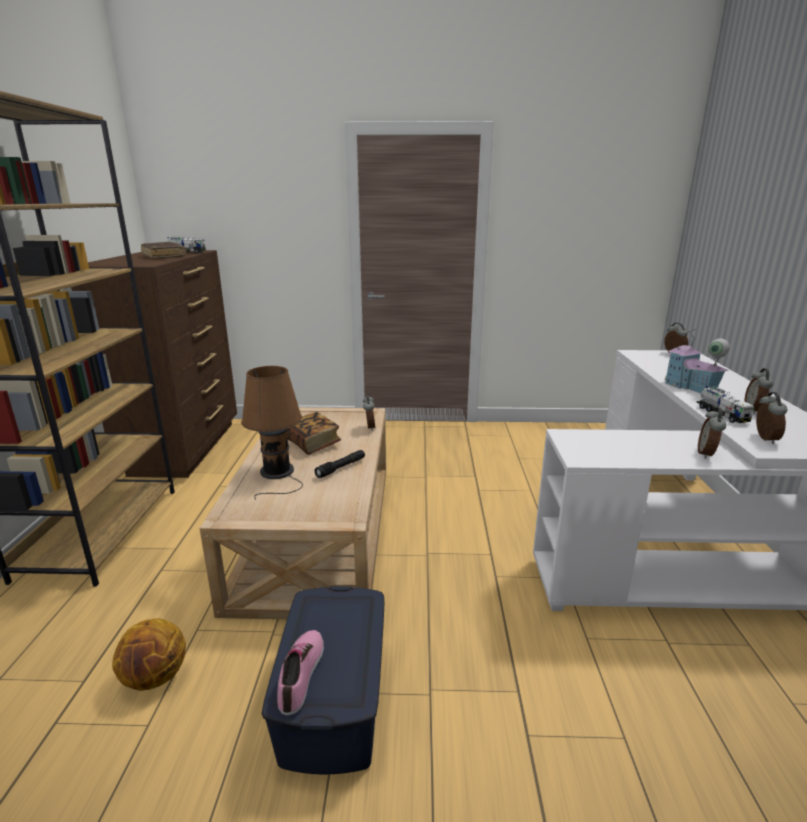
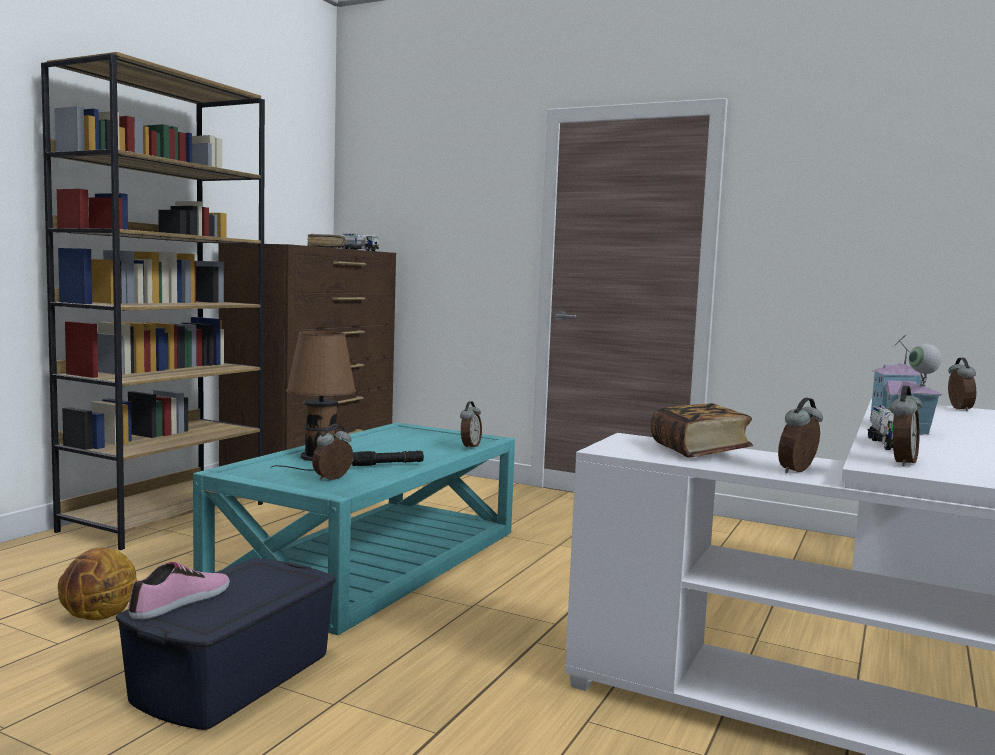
camera: 25 degrees right, 15 degrees down
beige coffee table [200,407,386,619] -> turquoise coffee table [193,423,515,635]
book [287,412,341,455] -> book moved to [651,403,753,458]
alarm clock [744,368,773,414] -> alarm clock moved to [312,425,353,480]

